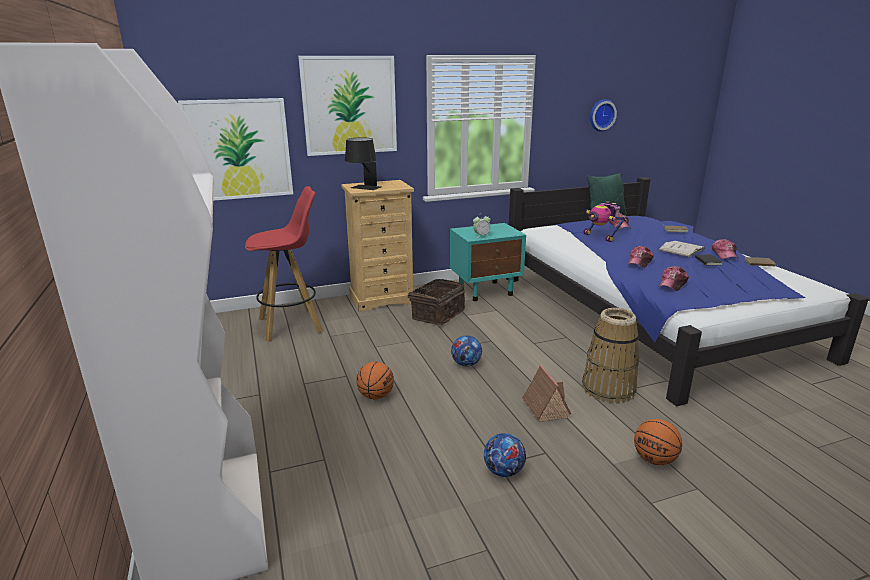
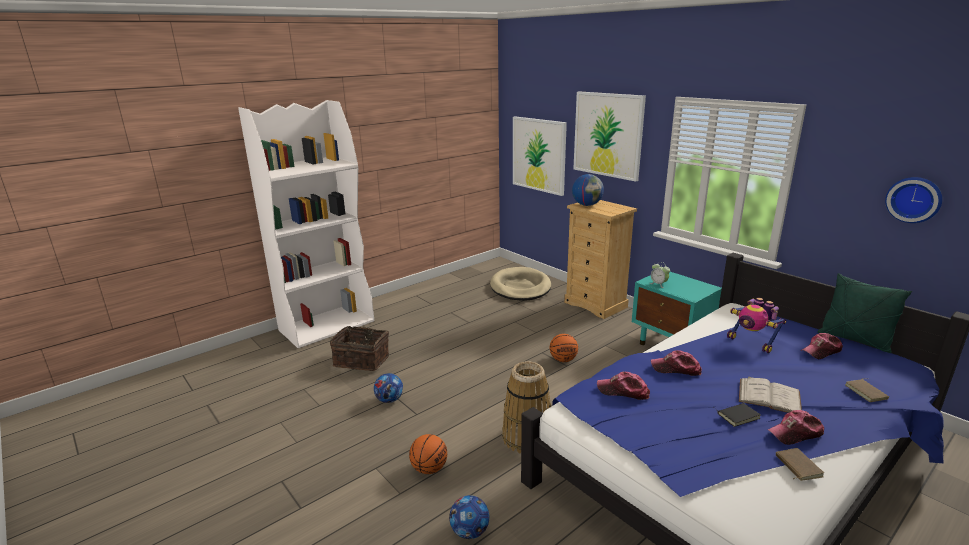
camera: 70 degrees right, 0 degrees up
red stool [245,186,323,342] -> beige dog bed [490,267,551,301]
black table lamp [345,138,381,190] -> globe [572,174,604,206]
basketball [356,362,394,399] -> basketball moved to [550,334,578,362]
basket [408,279,465,325] -> basket moved to [330,324,389,371]
football [451,335,482,367] -> football moved to [449,495,489,539]
toy house [522,365,571,422] -> none
toy robot [583,201,627,242] -> toy robot turned 75 degrees counterclockwise [727,298,786,353]

